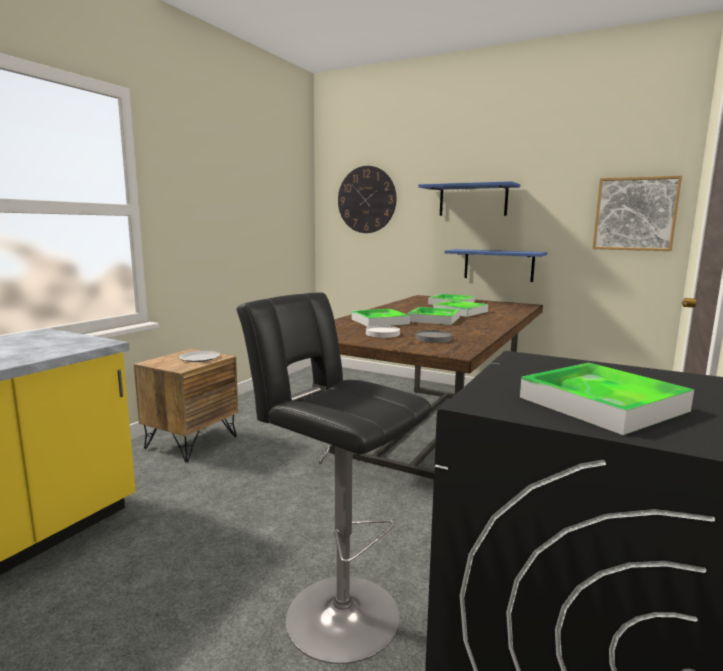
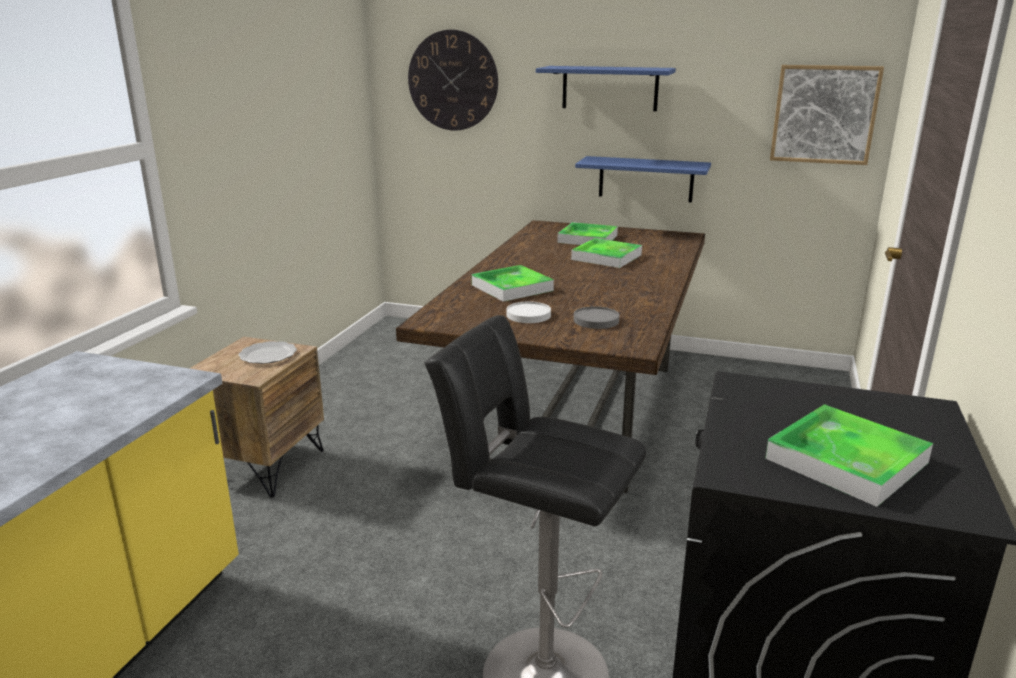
camera: 10 degrees left, 10 degrees up
tray [408,307,460,325] -> none

